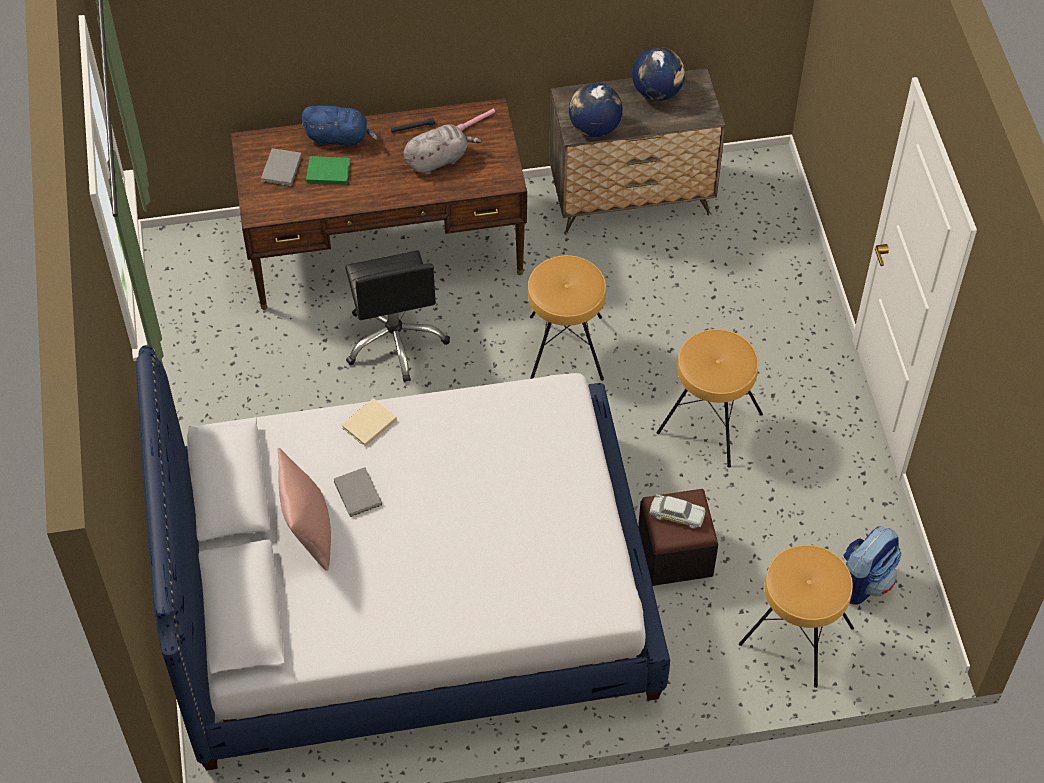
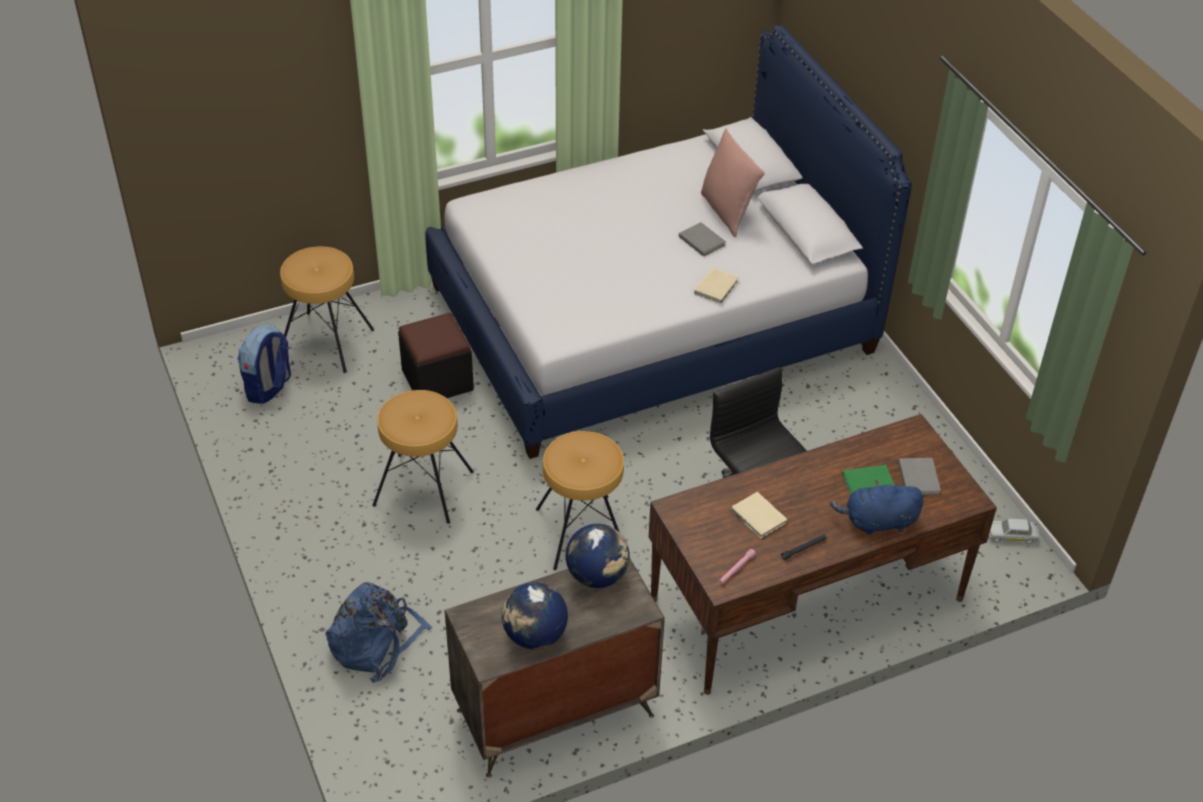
camera: 165 degrees right, 10 degrees down
grey plush toy [404,124,482,175] -> beige book [731,492,787,539]
white toy car [650,494,706,529] -> white toy car moved to [989,519,1039,544]
none -> blue backpack [325,582,433,683]

